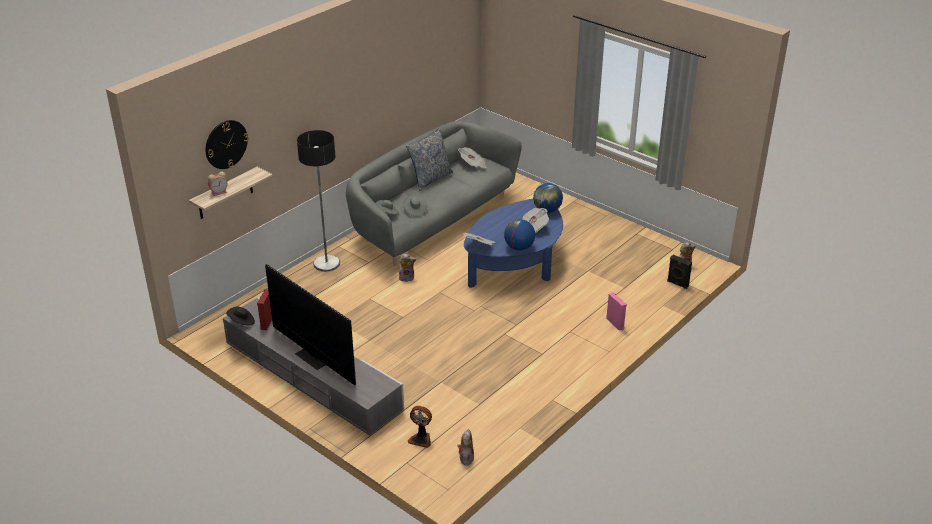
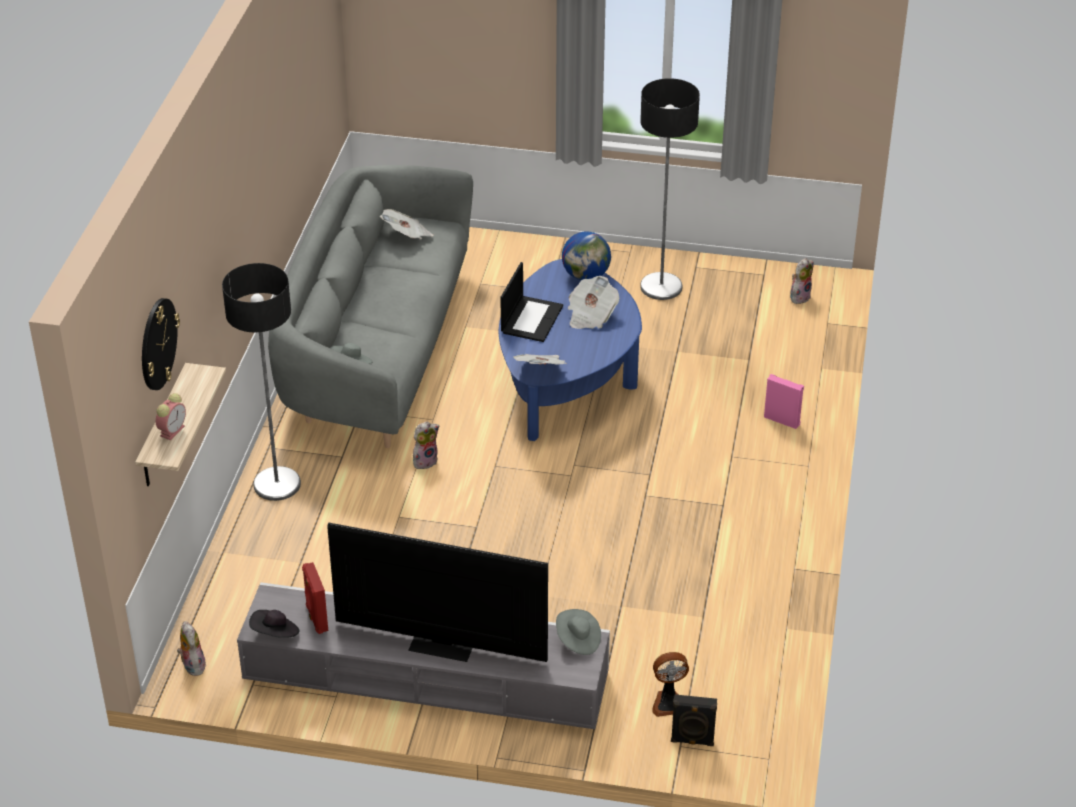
camera: 30 degrees left, 5 degrees up
grey hat [403,195,428,217] -> grey hat moved to [556,609,601,655]
pillow [406,128,453,191] -> none
plush toy [457,429,474,466] -> plush toy moved to [177,621,206,676]
globe [504,219,535,250] -> none
black speaker [667,255,692,289] -> black speaker moved to [671,694,717,746]
none -> laptop [500,262,563,342]
none -> floor lamp [640,78,700,300]

